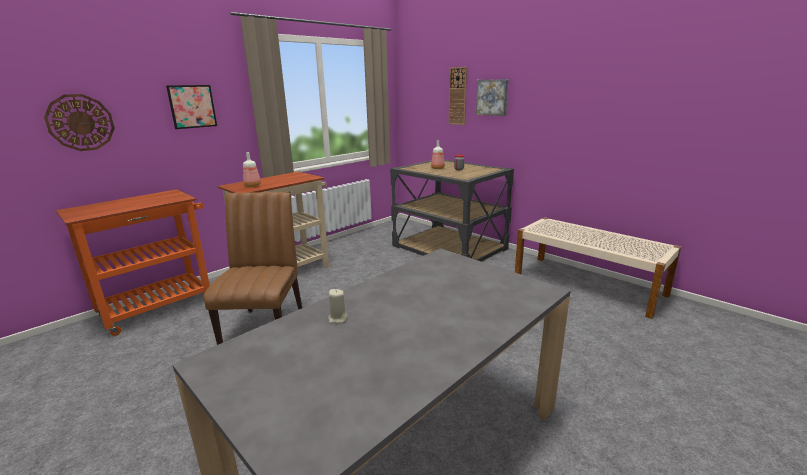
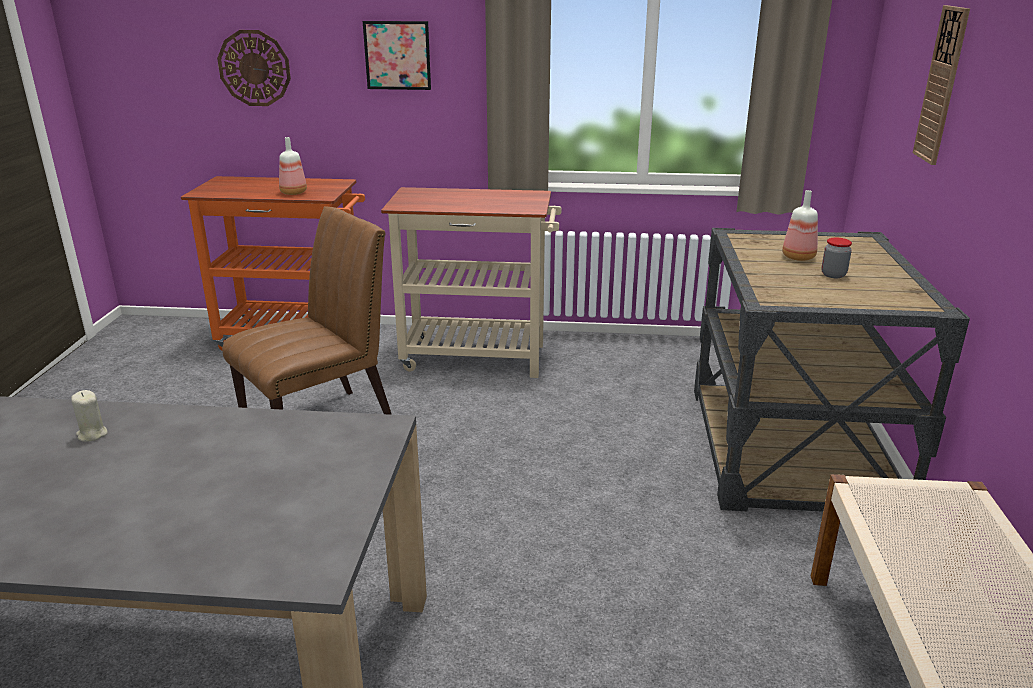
camera: 50 degrees right, 5 degrees up
bottle [243,152,261,187] -> bottle moved to [279,137,307,195]
picture [476,79,509,116] -> none

